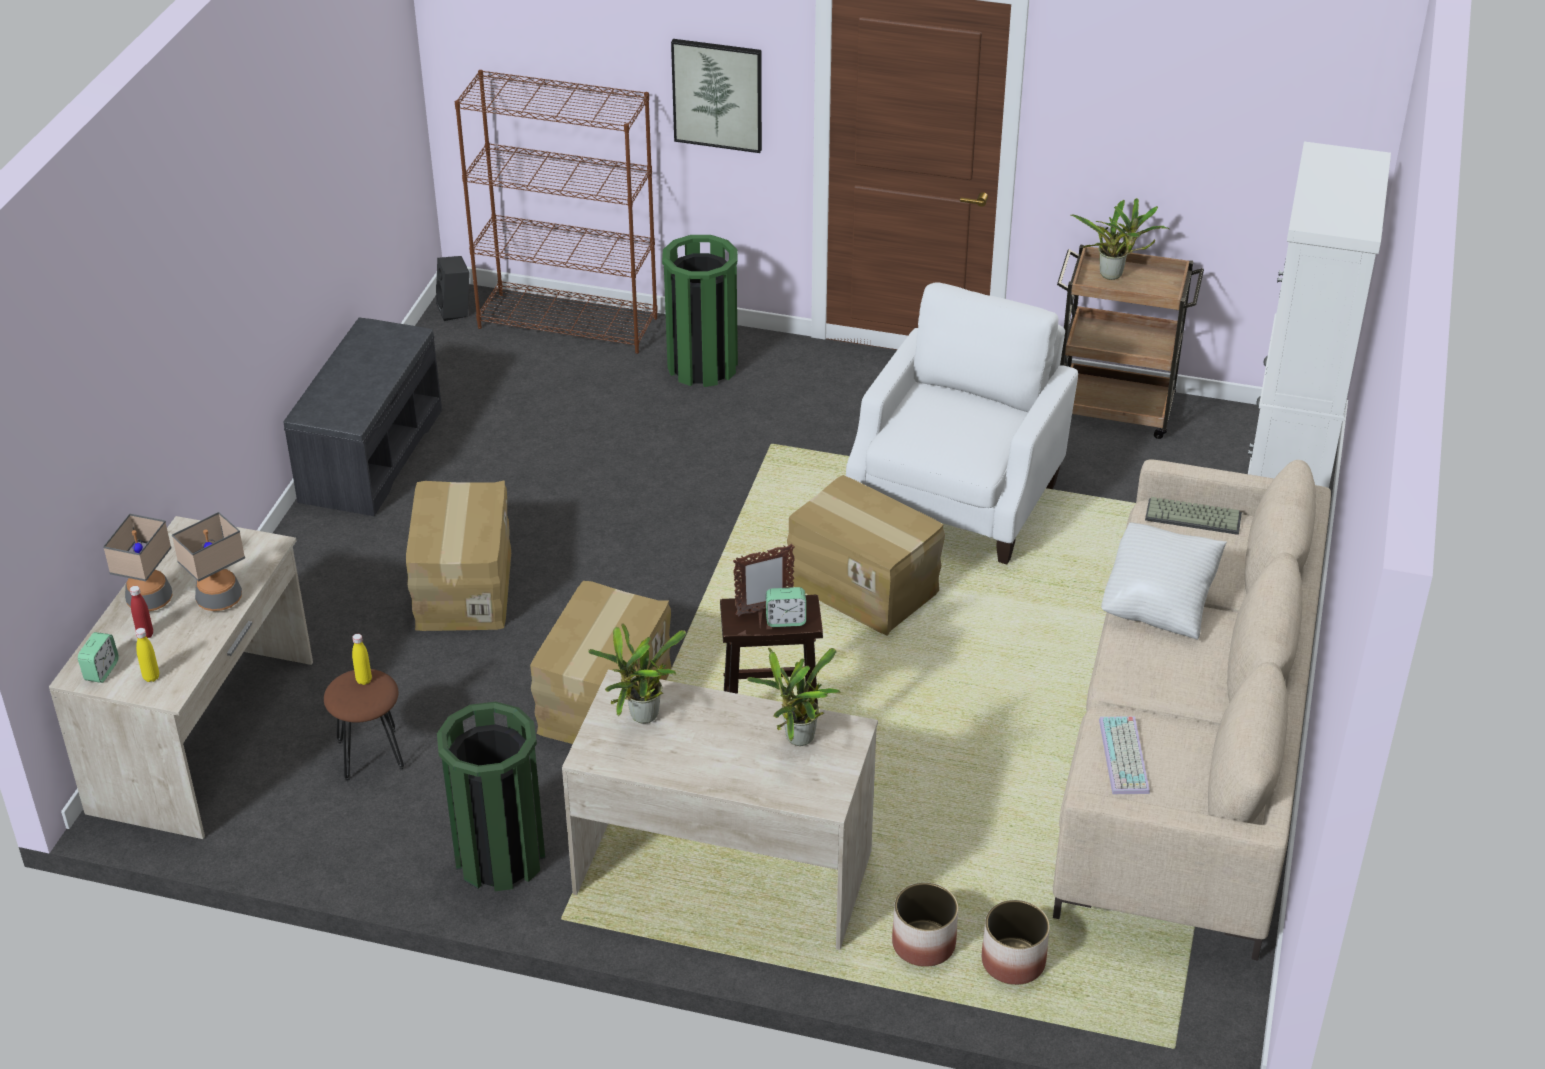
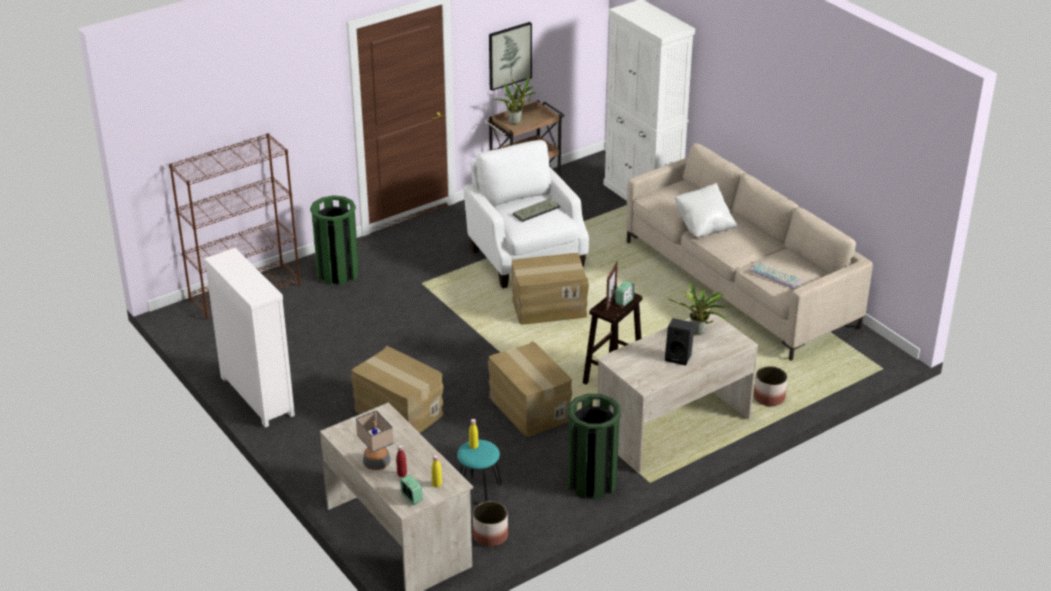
camera: 50 degrees left, 5 degrees down
table lamp [172,512,245,611] -> none
grey bench [284,318,442,516] -> white dresser [204,248,295,428]
brown stool [324,669,404,781] -> turquoise stool [457,440,502,502]
black speaker [436,256,469,321] -> black speaker moved to [665,318,695,365]
potted plant [588,623,686,724] -> none
picture [671,39,762,153] -> picture moved to [489,22,532,91]
planter [982,900,1050,985] -> planter moved to [473,501,508,547]
keyboard [1145,497,1242,535] -> keyboard moved to [512,199,560,222]

